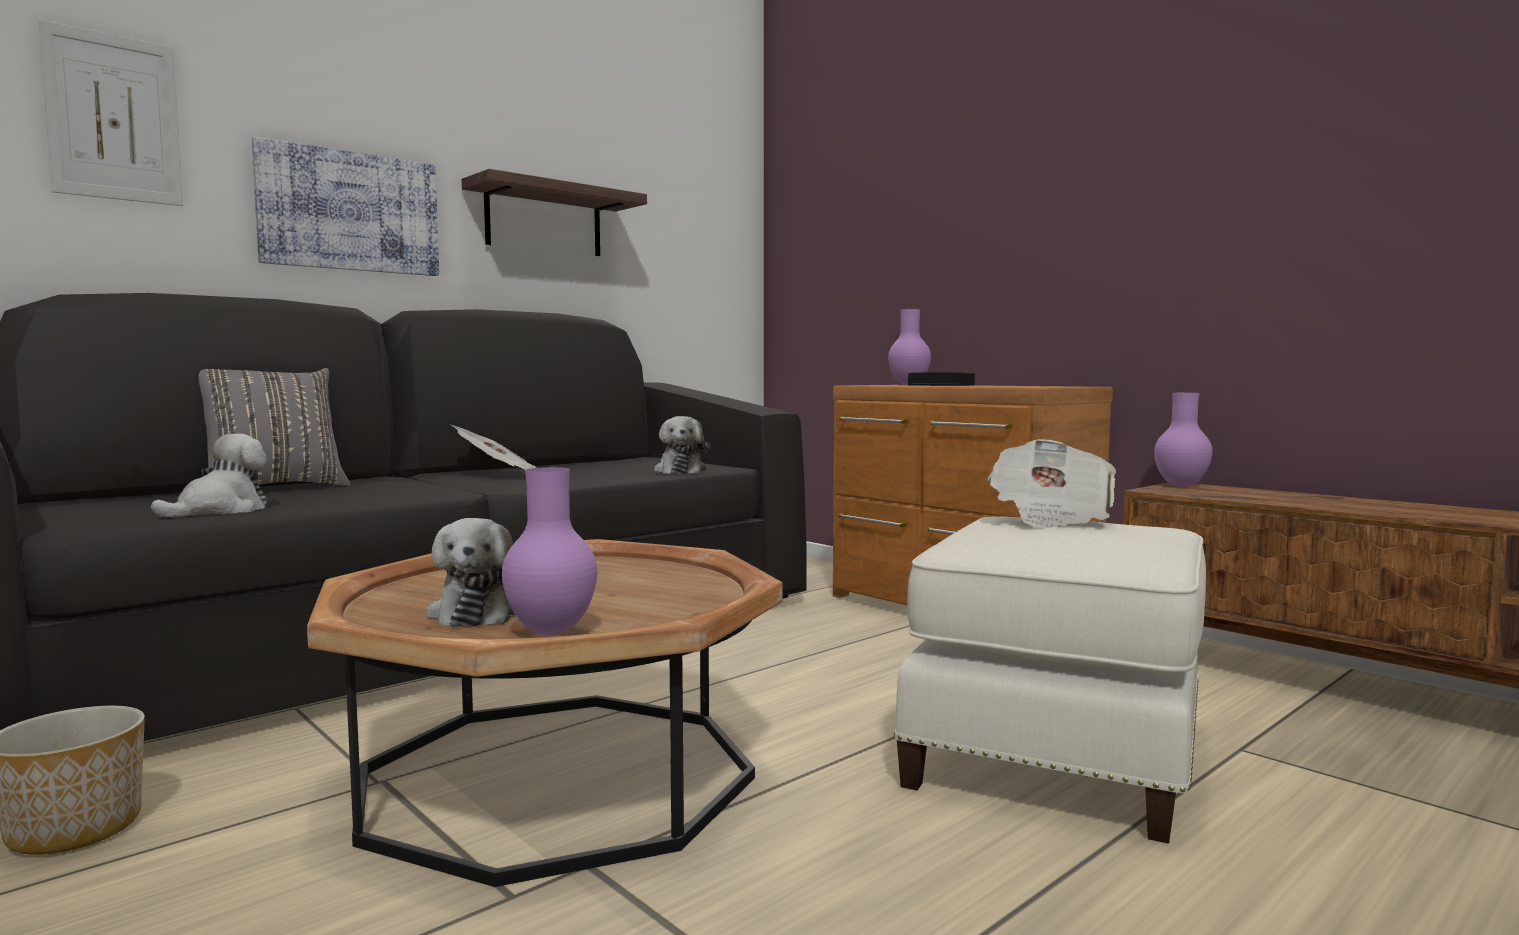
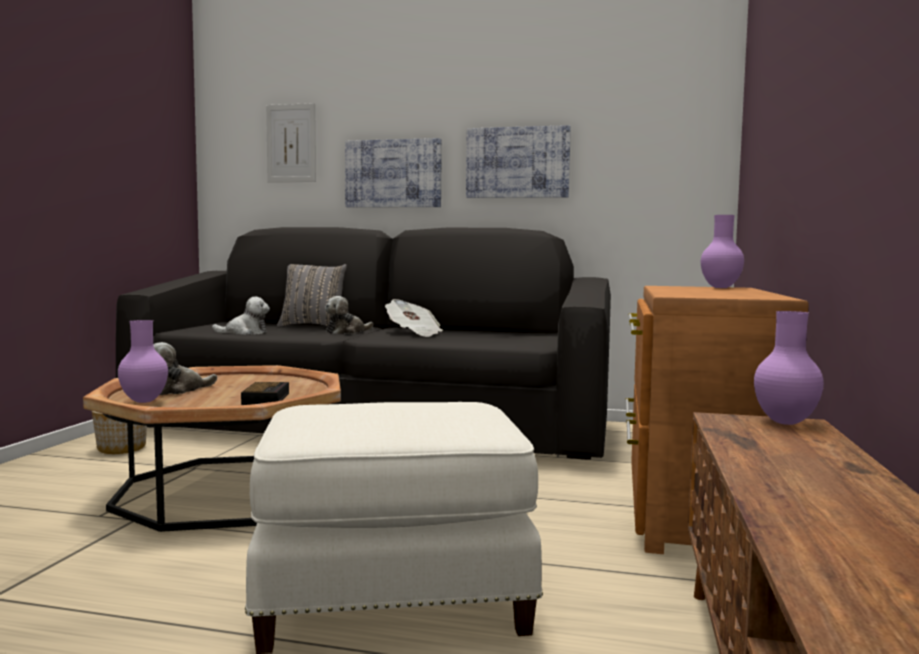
camera: 55 degrees right, 0 degrees up
shelf [462,169,647,256] -> picture [466,125,571,198]
plush toy [654,416,711,474] -> plush toy moved to [325,296,373,334]
alarm clock [908,372,975,386] -> alarm clock moved to [241,382,289,405]
newspaper [988,439,1116,528] -> none

